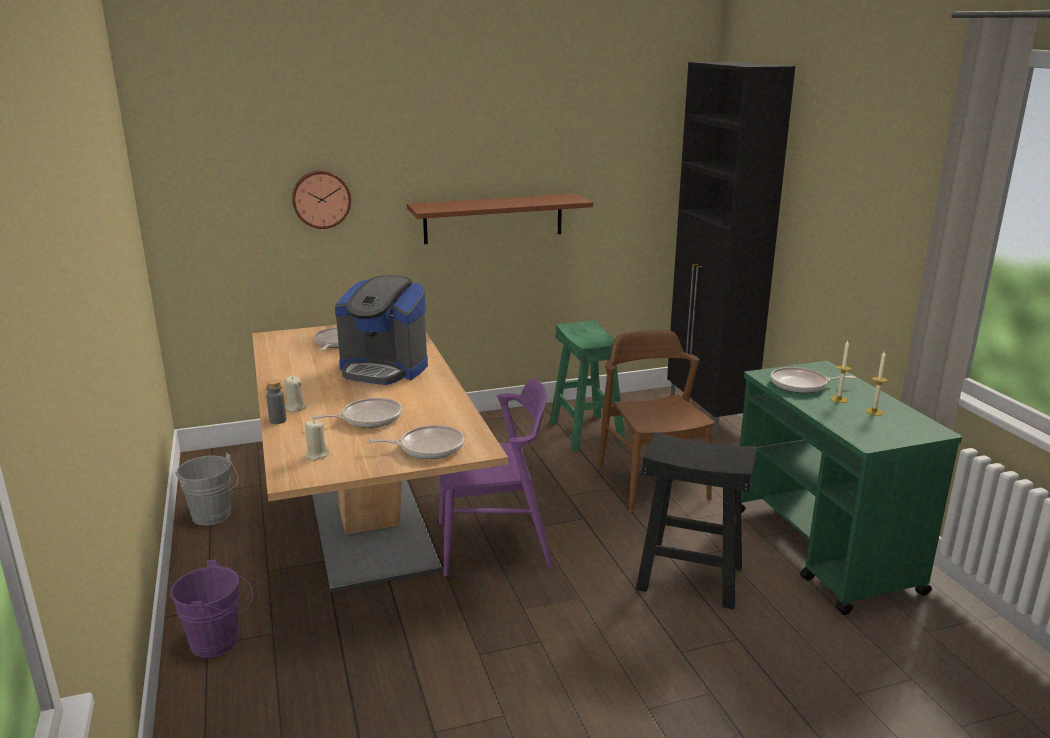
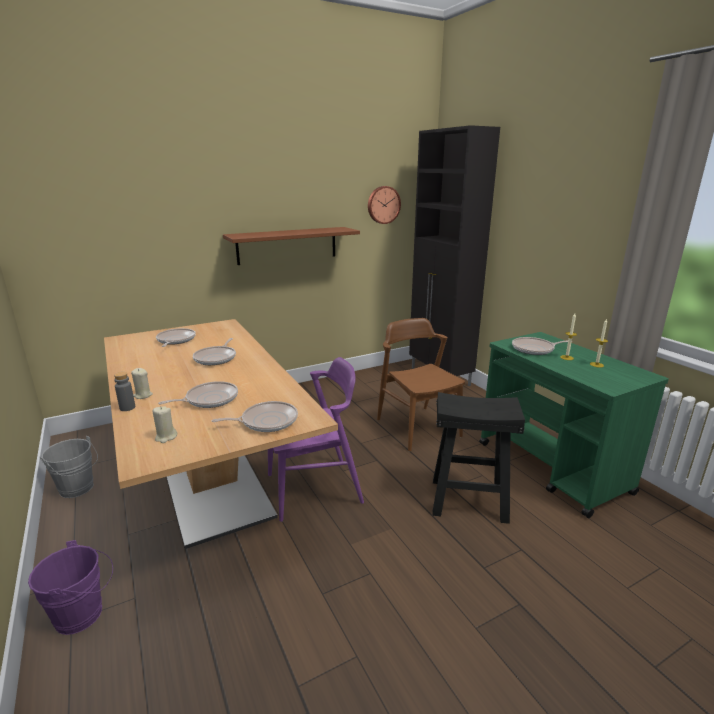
camera: 10 degrees left, 0 degrees up
wall clock [292,170,351,229] -> wall clock moved to [368,186,401,224]
coffee machine [335,275,428,385] -> frying pan [193,338,236,365]
green stool [549,320,625,452] -> none

